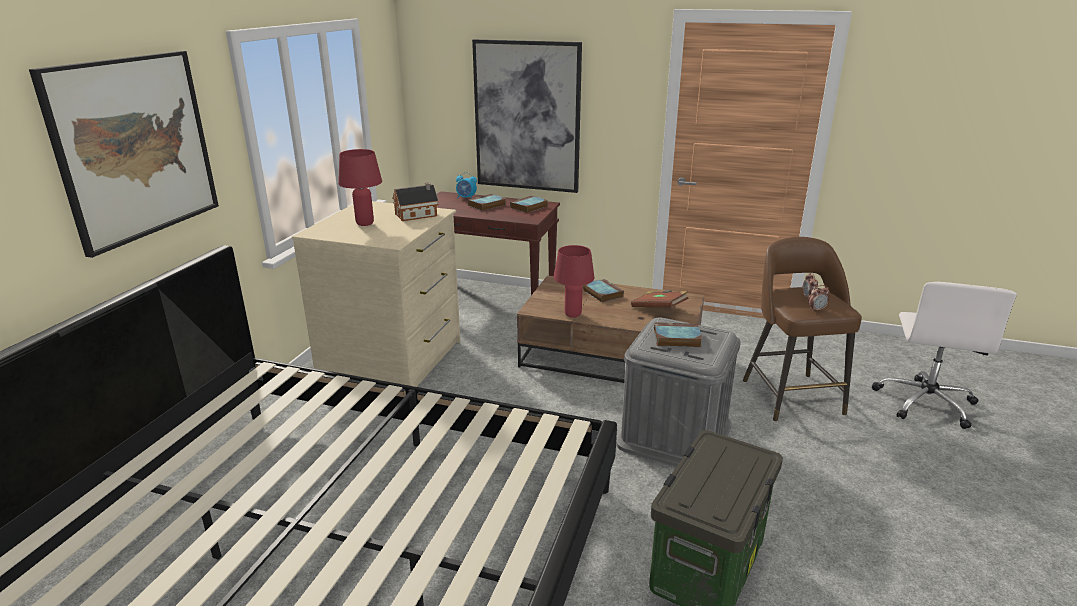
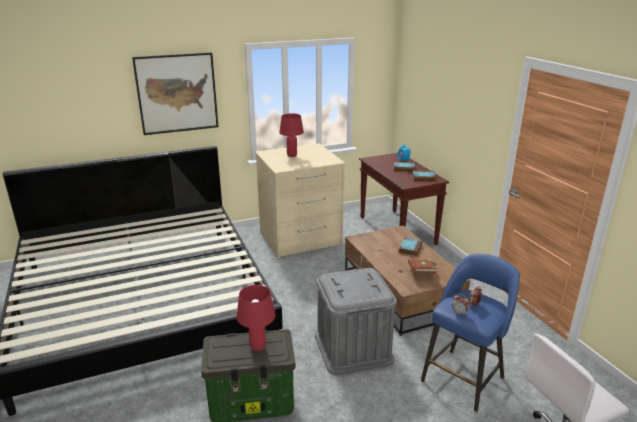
camera: 50 degrees right, 0 degrees up
toy house [392,182,438,221] -> none
picture [472,39,582,193] -> none
red table lamp [553,245,594,318] -> red table lamp moved to [237,285,276,351]
book [654,322,703,347] -> none
brown stool [743,237,862,421] -> blue stool [421,254,520,412]

